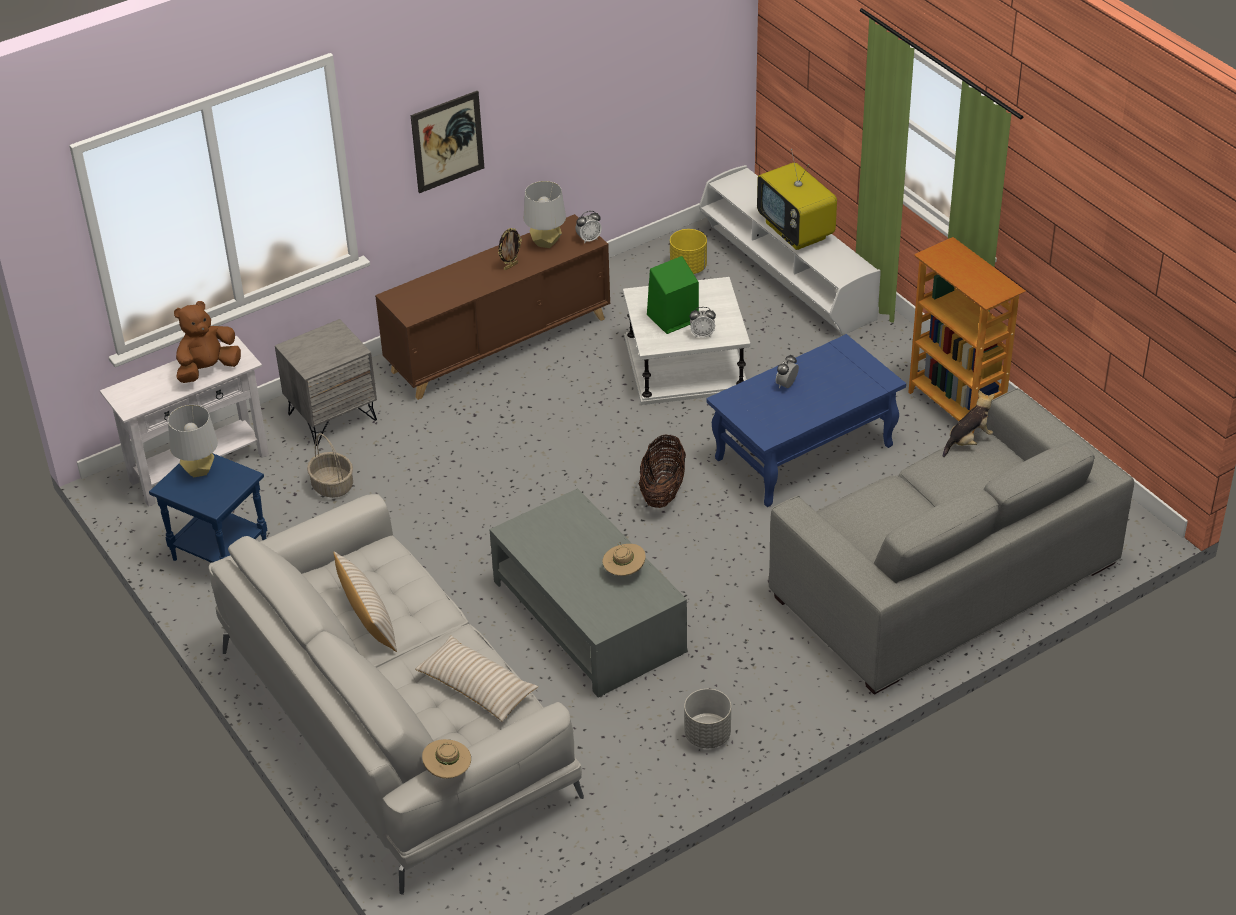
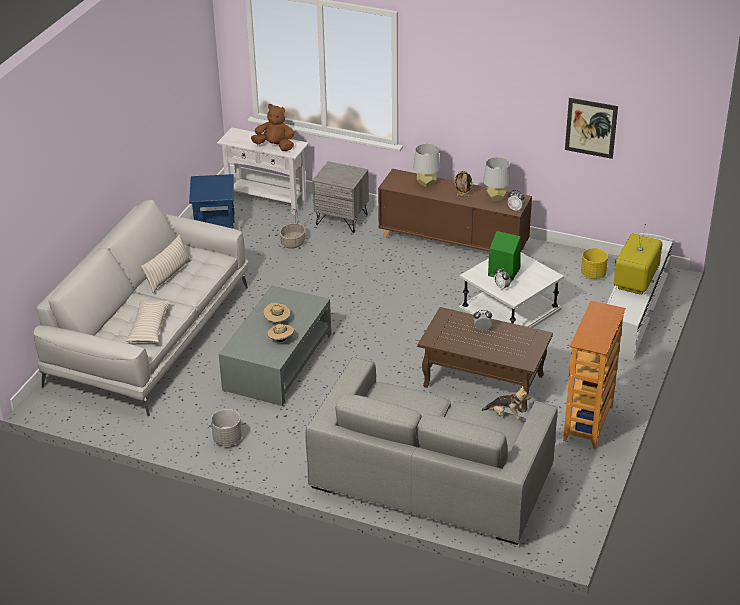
camera: 55 degrees right, 5 degrees down
grey table lamp [168,405,218,477] -> grey table lamp moved to [413,144,440,187]
picture [411,90,484,193] -> picture moved to [565,98,618,159]
beige hat [422,739,471,779] -> beige hat moved to [264,303,290,322]
basket [639,434,686,508] -> none
blue coffee table [706,334,906,507] -> brown coffee table [418,307,553,412]

